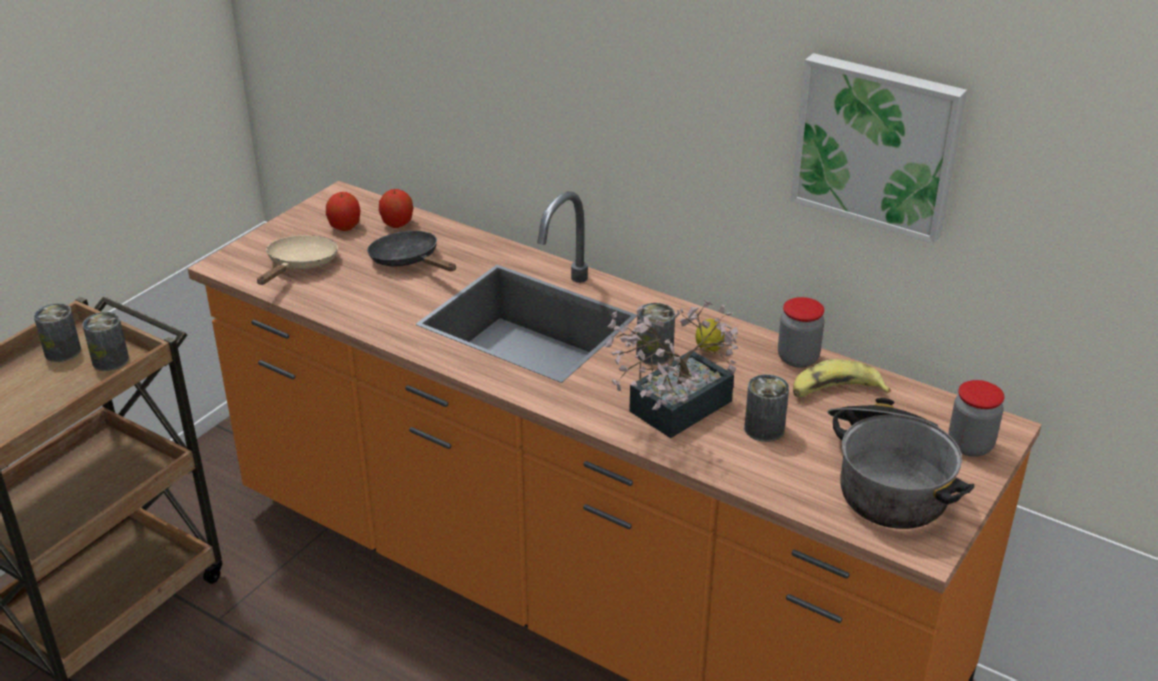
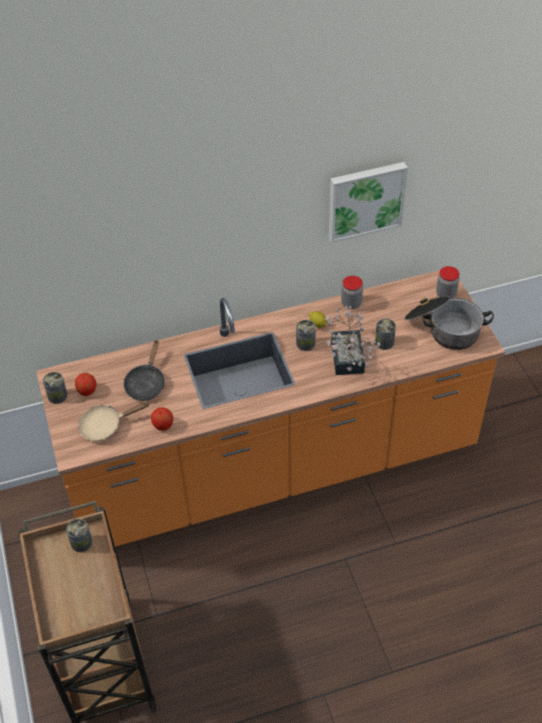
camera: 50 degrees left, 15 degrees up
can [34,303,81,362] -> can moved to [43,372,68,404]
beige frying pan [257,235,338,285] -> beige frying pan turned 75 degrees counterclockwise [78,402,150,441]
black frying pan [367,231,456,271] -> black frying pan turned 75 degrees counterclockwise [124,339,165,401]
apple [379,189,413,228] -> apple moved to [151,407,173,431]
banana [793,359,891,397] -> none

